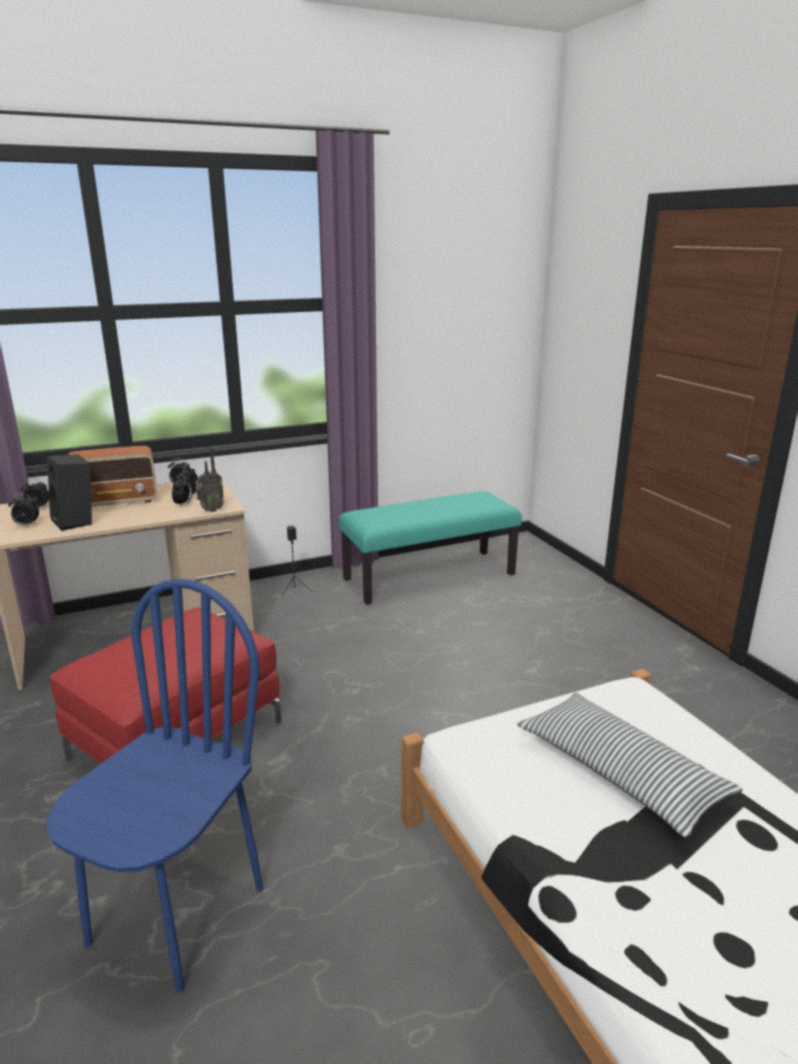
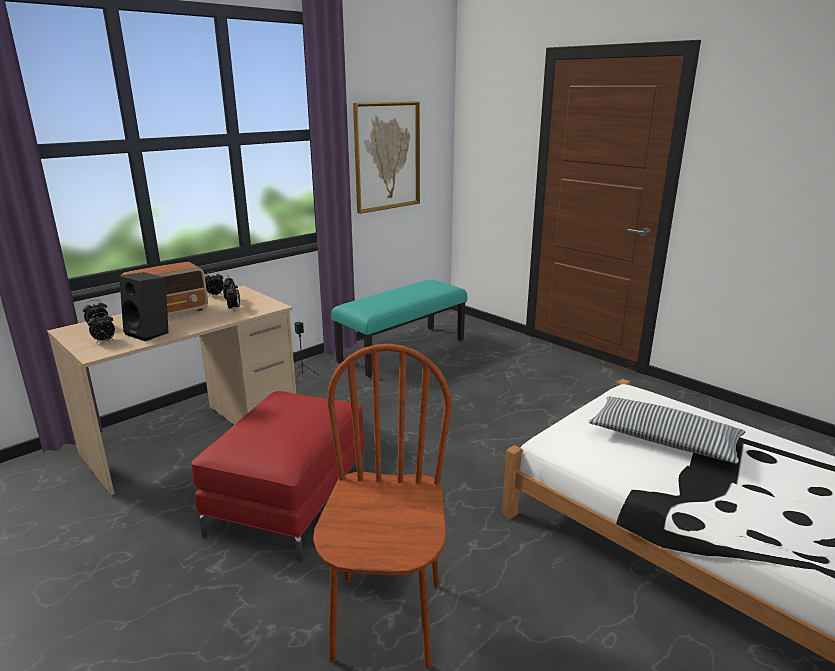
camera: 20 degrees left, 0 degrees up
blue chair [46,579,263,993] -> brown chair [313,344,452,669]
radio [195,448,224,512] -> none
none -> picture [353,101,420,214]

